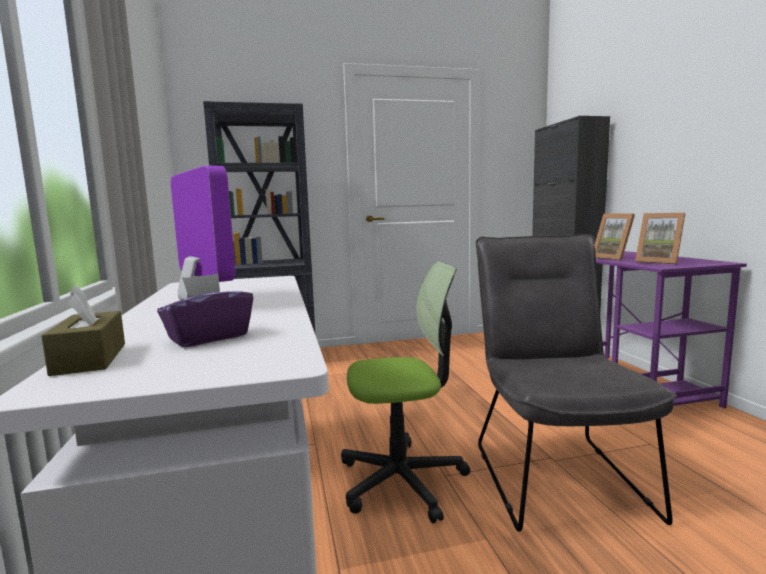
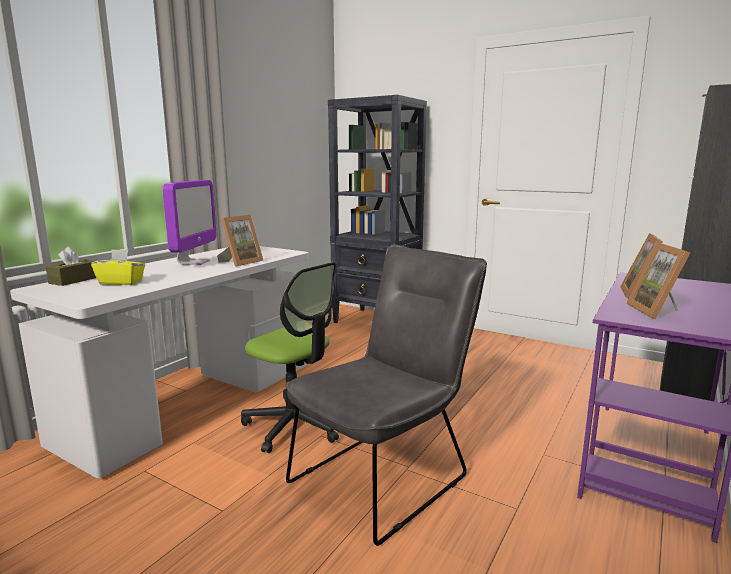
camera: 45 degrees right, 5 degrees up
purple tissue box [157,273,253,347] -> yellow tissue box [91,249,145,285]
none -> picture frame [217,215,263,267]

